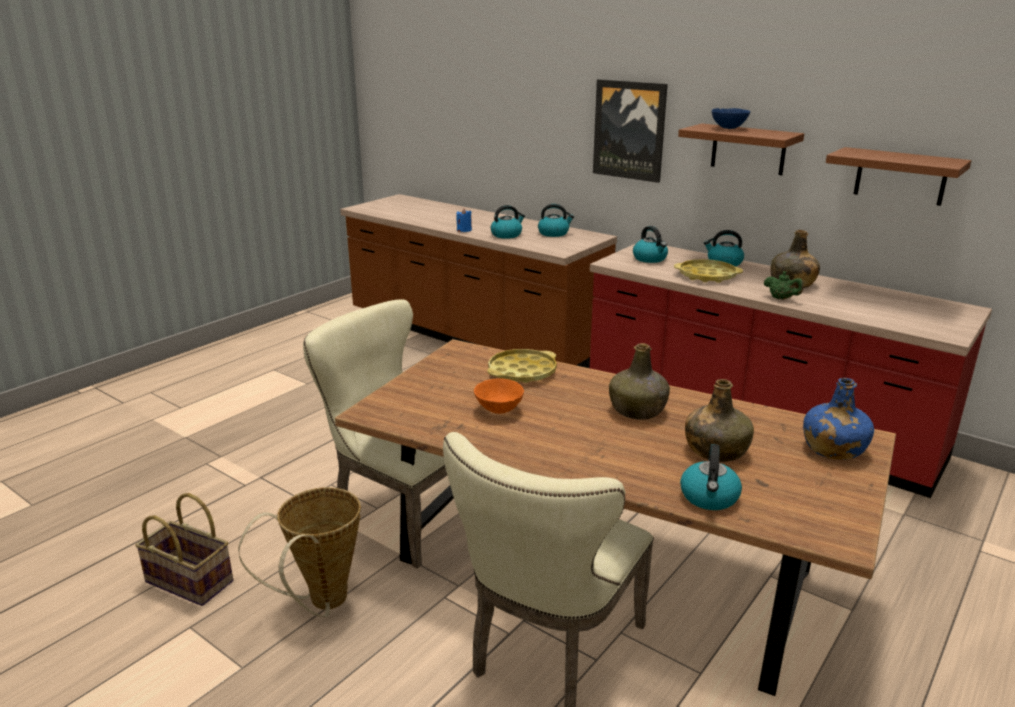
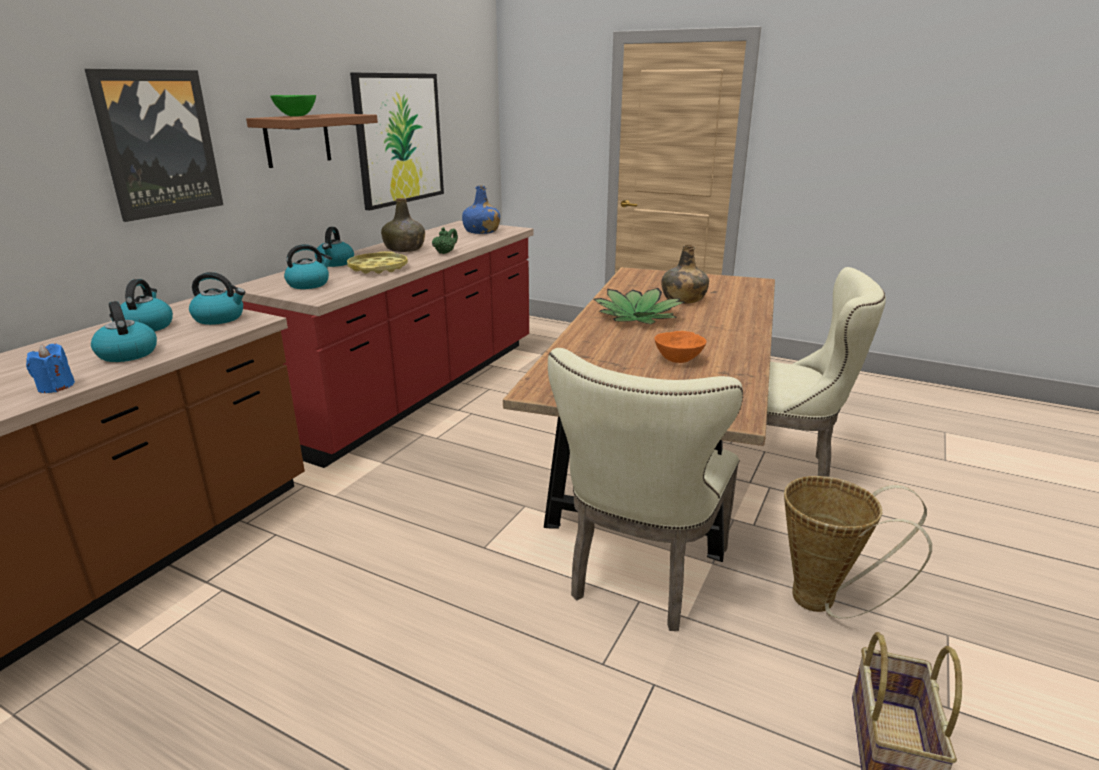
camera: 100 degrees left, 0 degrees up
yellow tray [487,349,557,383] -> none
green bottle [609,343,670,420] -> potted plant [594,288,684,324]
kettle [680,444,742,510] -> kettle moved to [189,272,245,325]
blue bowl [712,108,751,129] -> green bowl [270,95,316,117]
blue bottle [803,378,874,460] -> blue bottle moved to [462,185,500,234]
brown shelf [826,147,972,206] -> picture [350,73,444,211]

